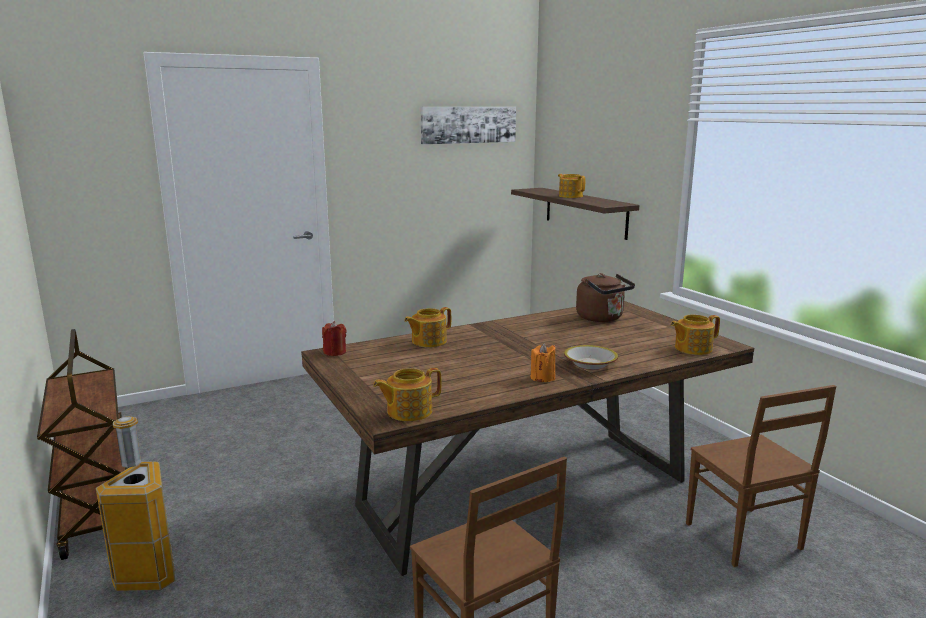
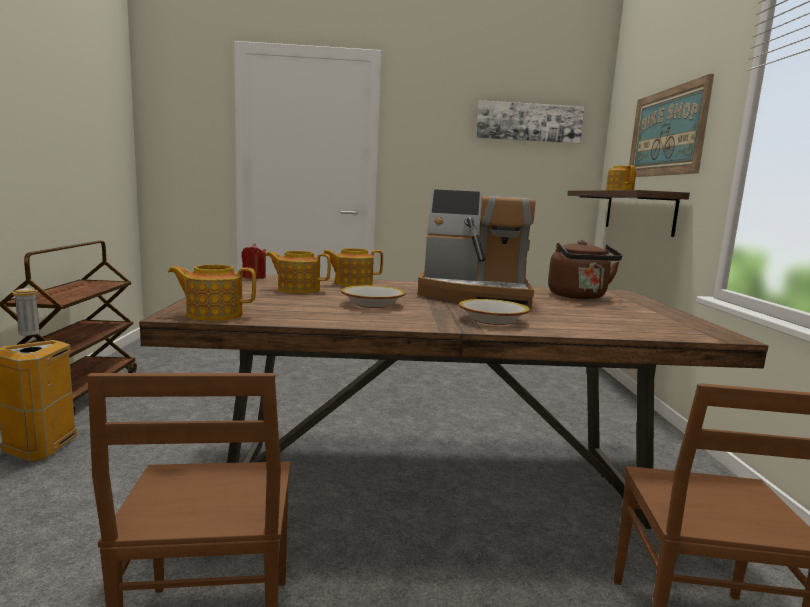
camera: 25 degrees right, 5 degrees down
orange candle [531,343,555,382] -> none
teapot [671,315,720,355] -> teapot moved to [265,251,331,294]
none -> bowl [341,285,406,308]
none -> coffee machine [418,189,536,309]
none -> picture [629,74,714,177]

